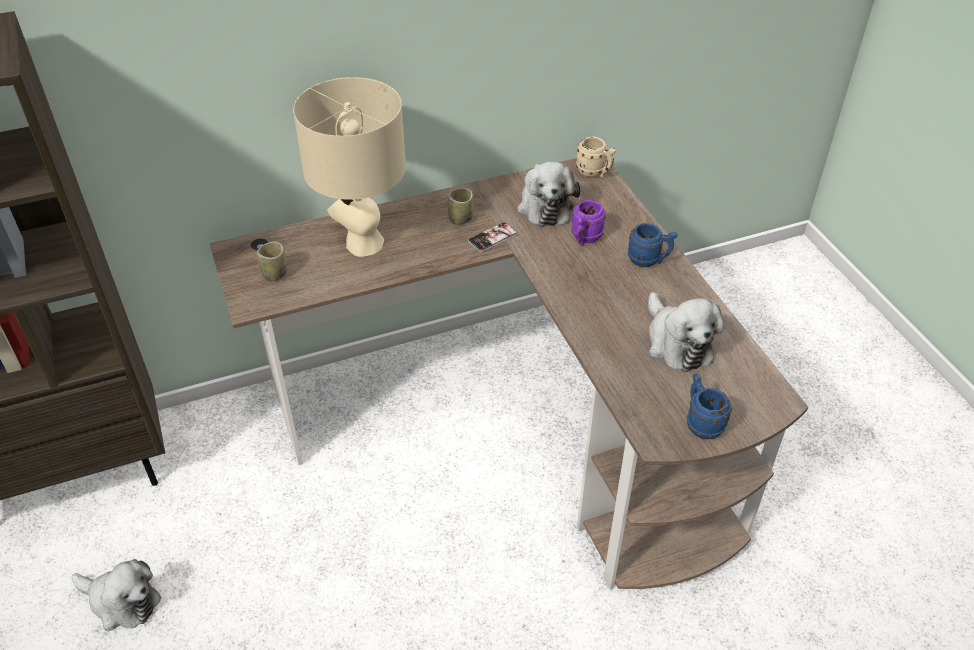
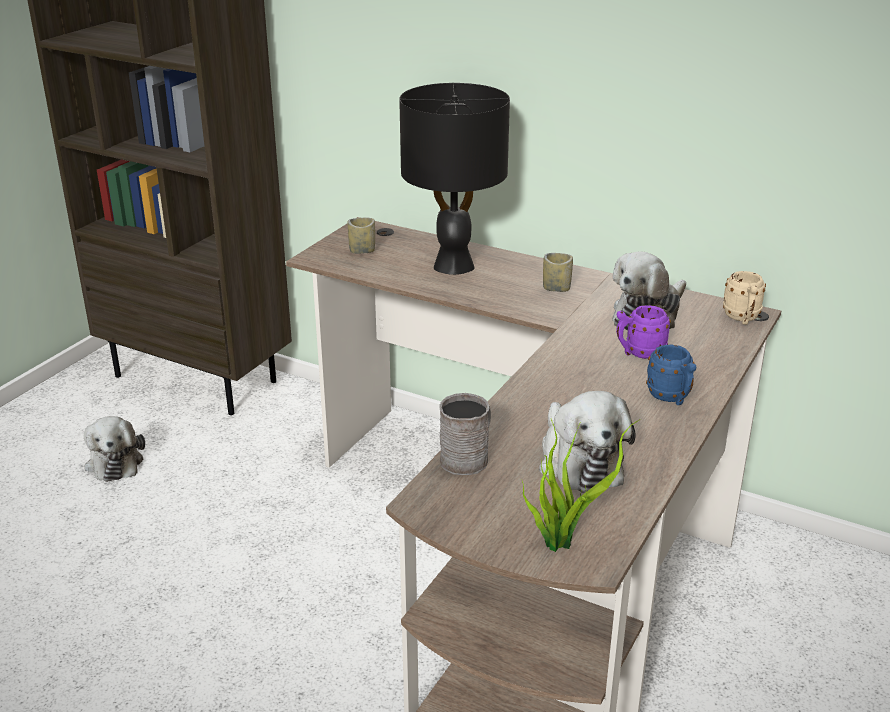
camera: 50 degrees right, 15 degrees down
beige table lamp [293,77,406,257] -> black table lamp [399,83,510,275]
phone [468,222,517,252] -> none
plush toy [648,292,724,372] -> plush toy turned 45 degrees counterclockwise [539,391,635,493]
blue mug [686,373,732,439] -> none
none -> grey mug [439,393,491,475]
none -> potted plant [522,419,640,552]

